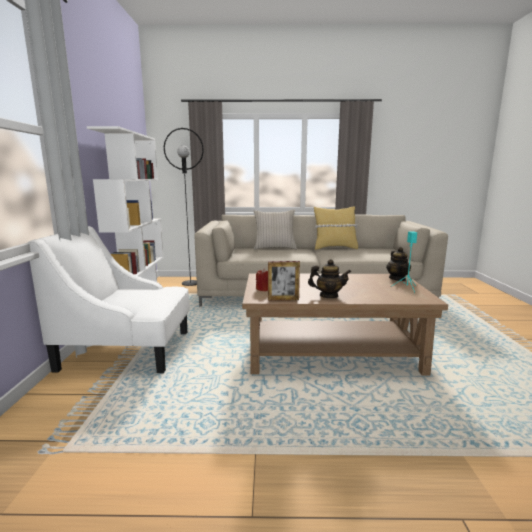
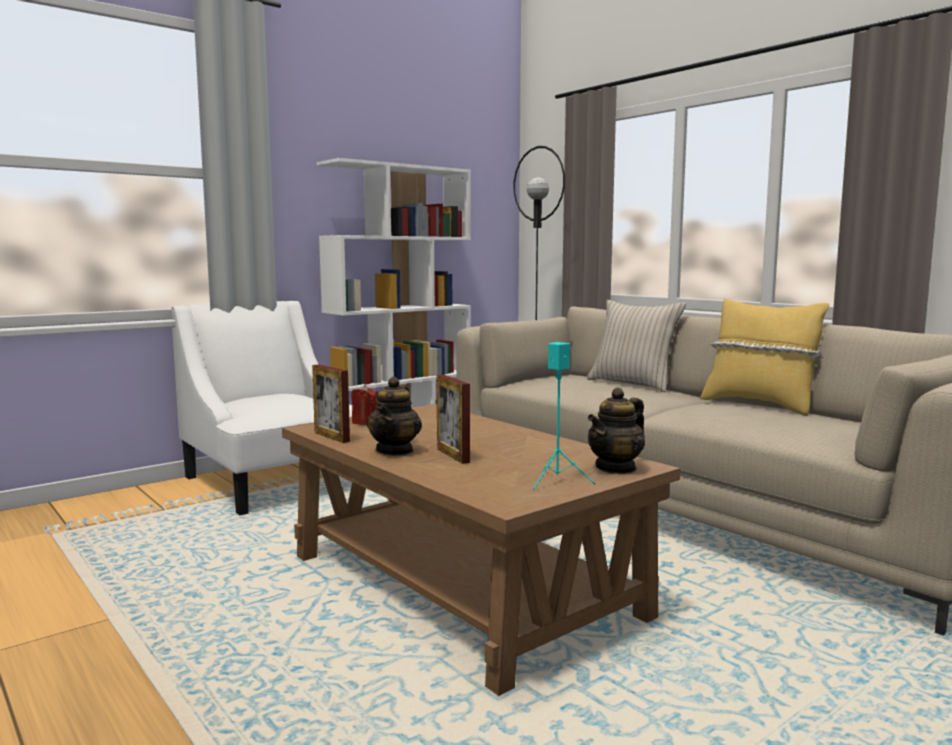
camera: 50 degrees right, 5 degrees down
teapot [308,259,351,298] -> teapot turned 45 degrees clockwise [366,377,422,456]
none -> picture frame [437,375,470,464]

